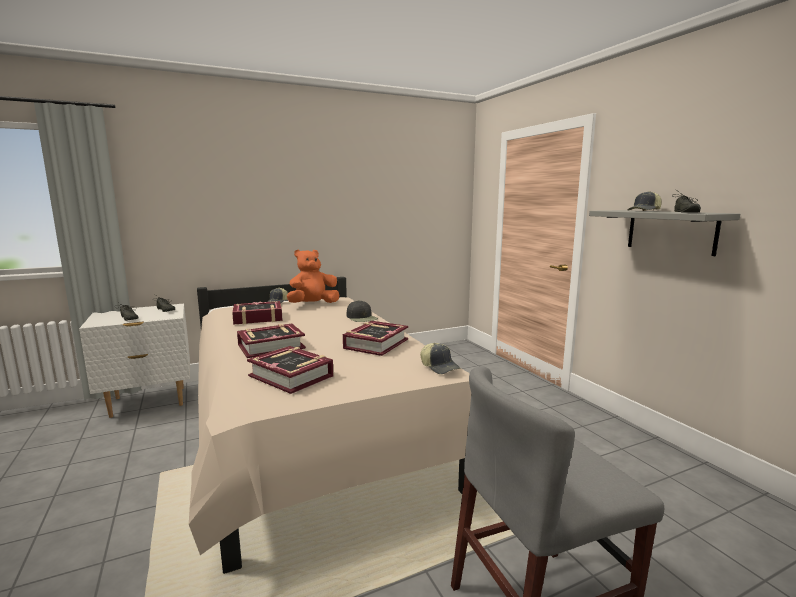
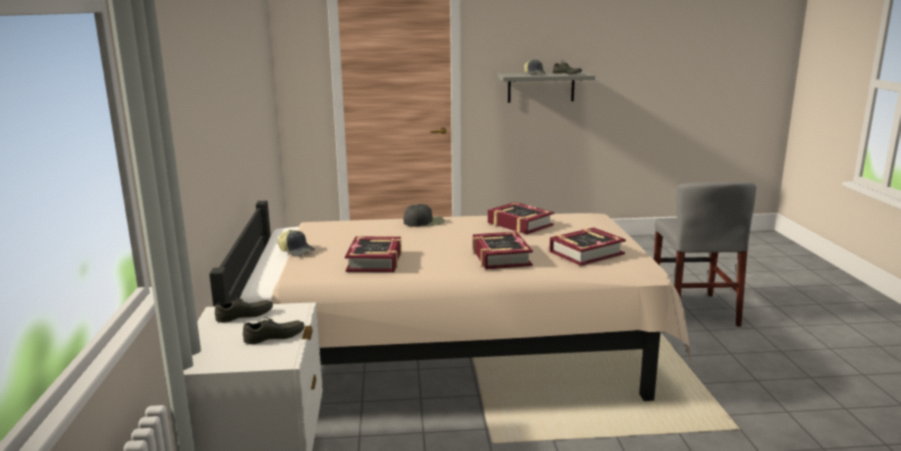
camera: 70 degrees left, 5 degrees up
orange plush toy [287,250,339,303] -> none
cap [420,343,460,374] -> none

